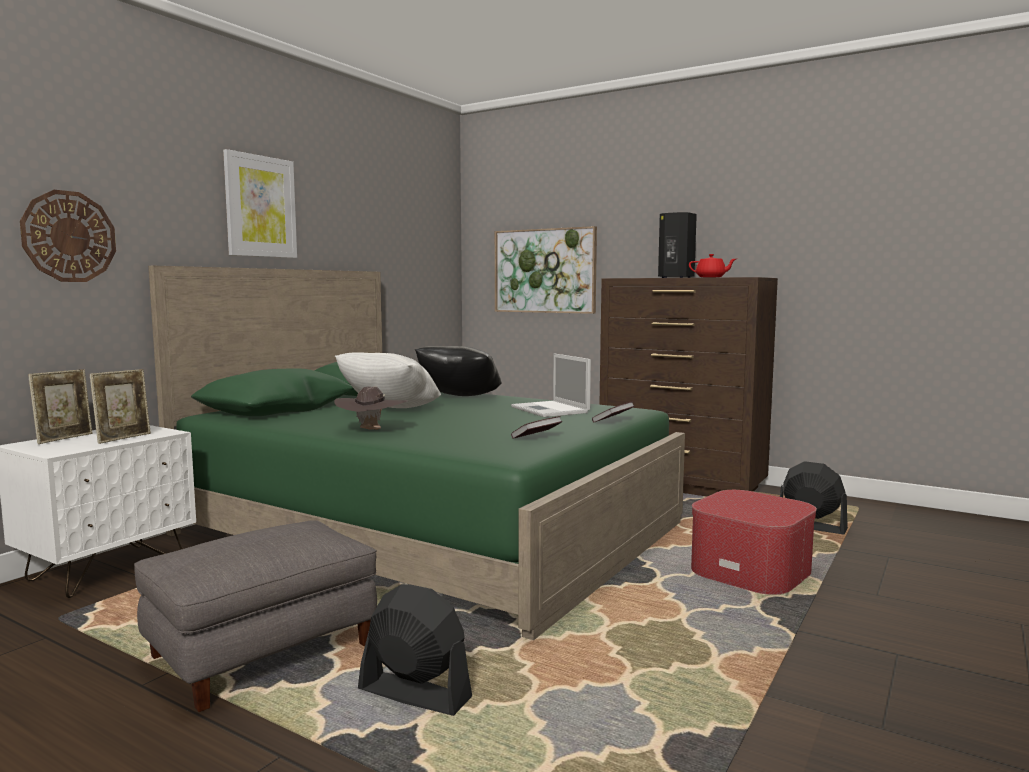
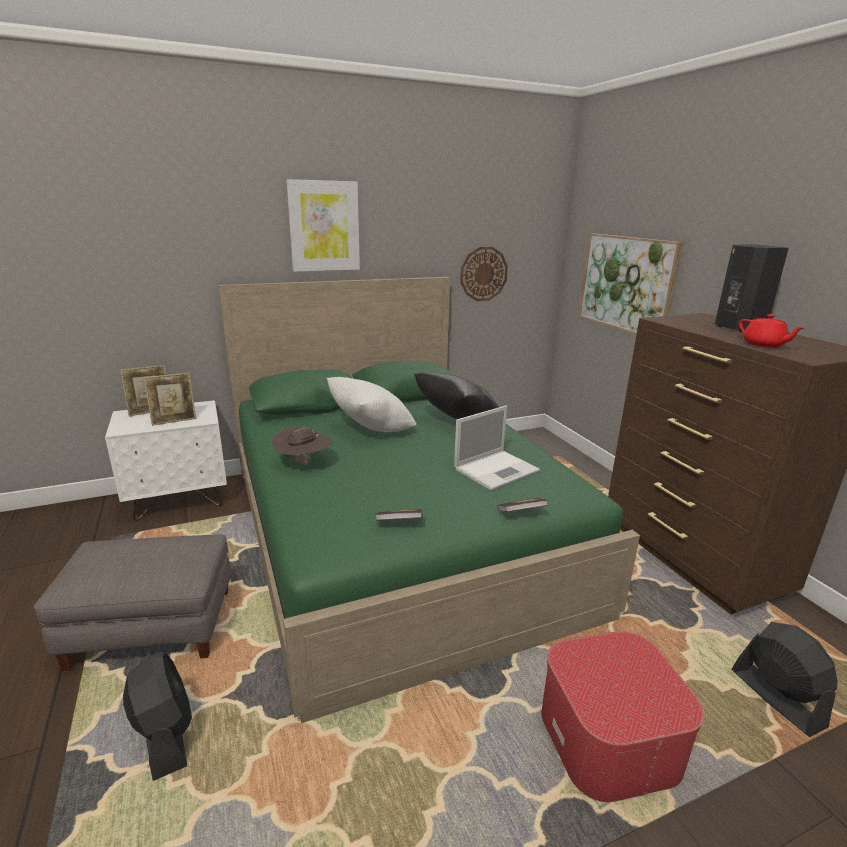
camera: 35 degrees right, 15 degrees up
wall clock [20,190,116,282] -> wall clock moved to [460,247,508,301]
laptop [511,353,591,417] -> laptop turned 135 degrees counterclockwise [454,406,540,491]

